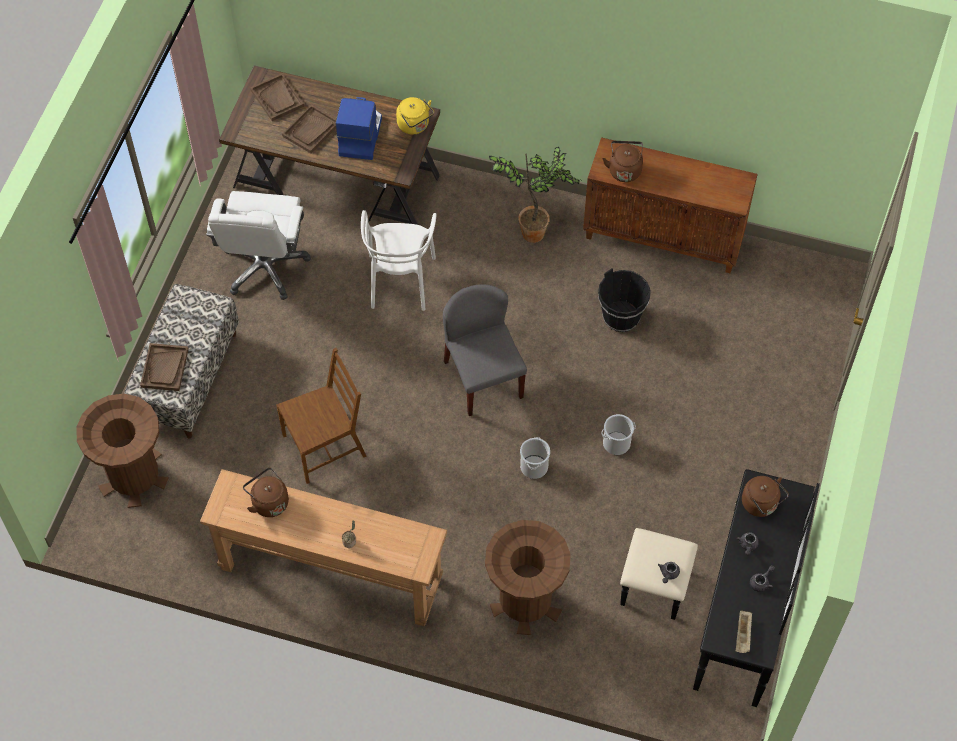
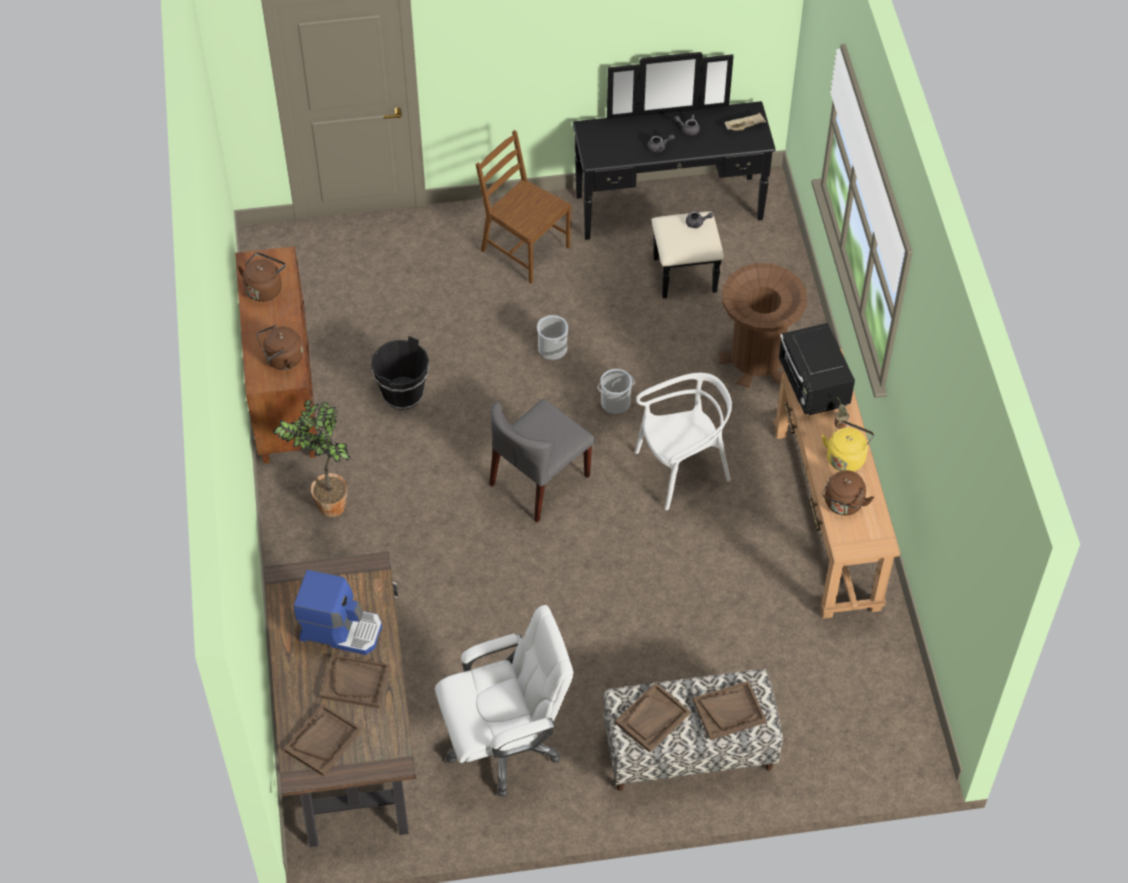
camera: 115 degrees left, 5 degrees down
brown trash can [76,394,169,508] -> none
brown chair [276,348,367,484] -> brown chair moved to [476,130,571,284]
coffee machine [336,97,382,160] -> coffee machine turned 150 degrees counterclockwise [293,569,382,655]
white chair [361,210,437,311] -> white chair moved to [635,373,732,510]
yellow kettle [396,97,434,134] -> yellow kettle moved to [822,420,874,471]
brown kettle [742,476,789,517] -> brown kettle moved to [238,252,286,302]
none -> brown tray [615,682,690,753]
none -> black microwave [779,323,855,415]

